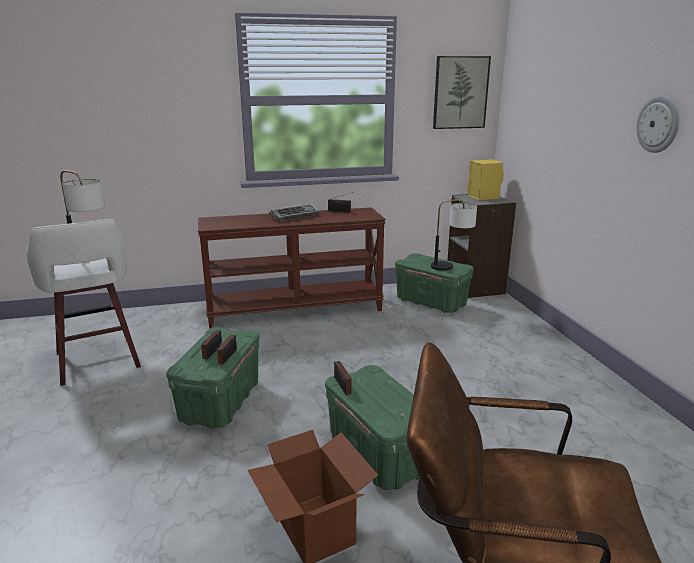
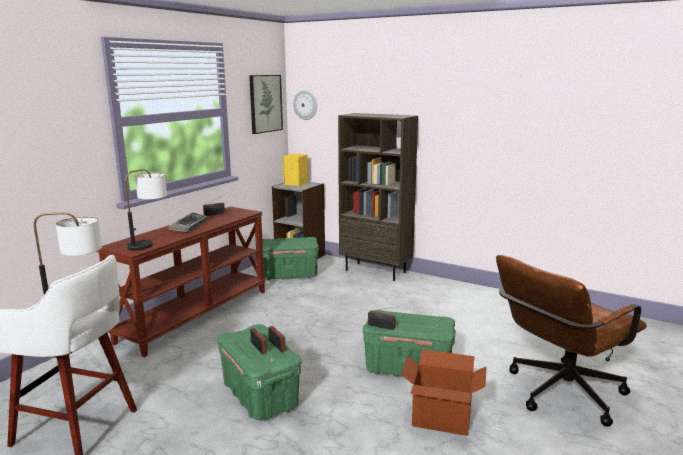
camera: 45 degrees left, 5 degrees down
table lamp [431,199,477,270] -> table lamp moved to [125,169,167,251]
wall clock [636,96,679,153] -> wall clock moved to [293,90,317,120]
none -> brown bookcase [338,113,418,281]

